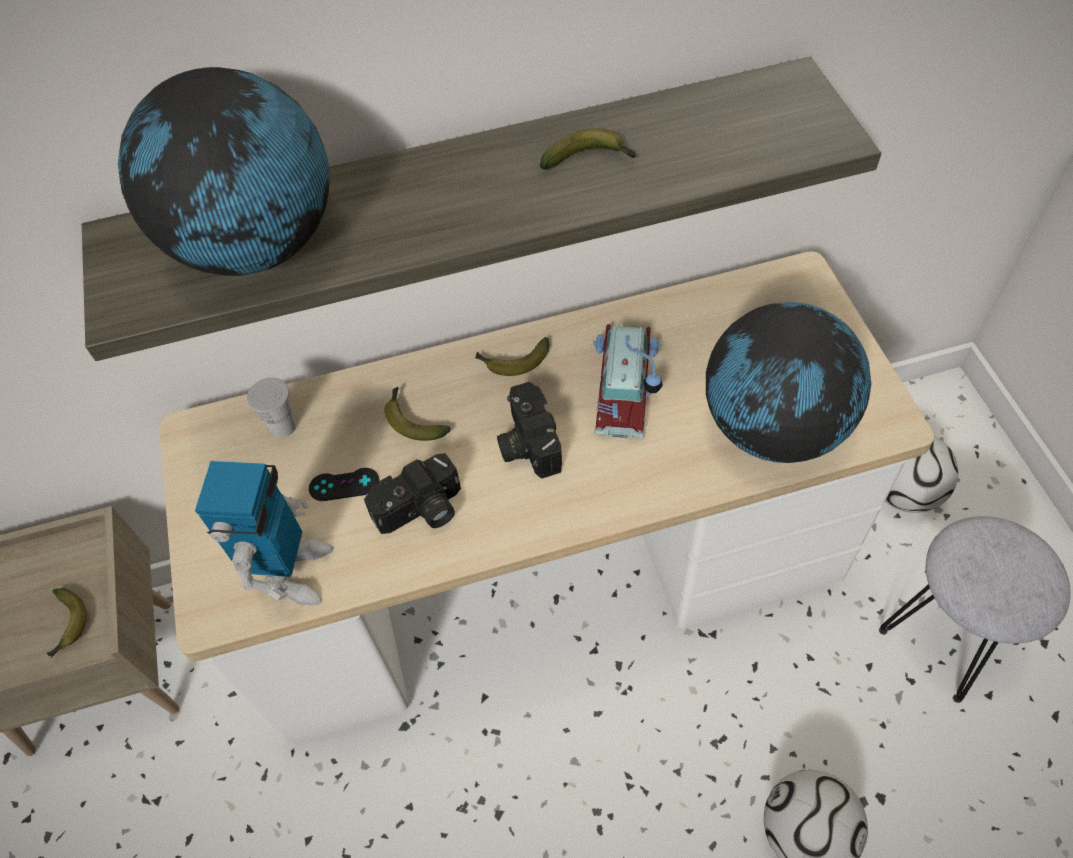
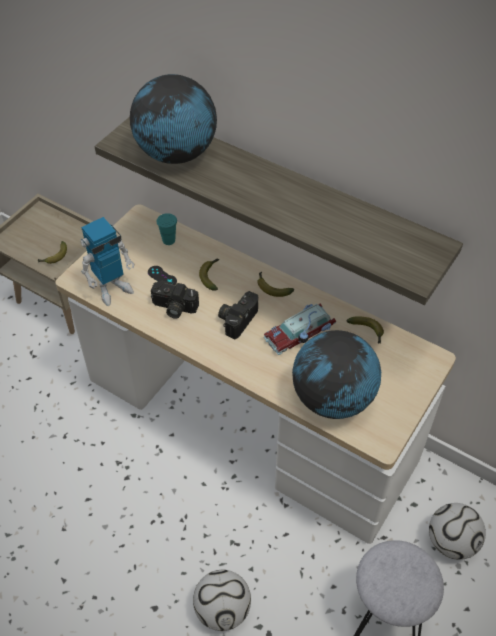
camera: 45 degrees right, 5 degrees down
white cup [247,378,296,438] -> turquoise cup [157,213,177,245]
banana [540,128,637,170] -> banana moved to [347,317,384,344]

